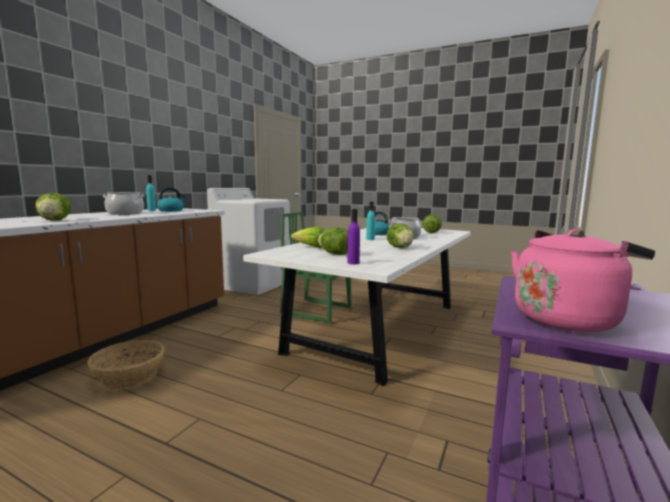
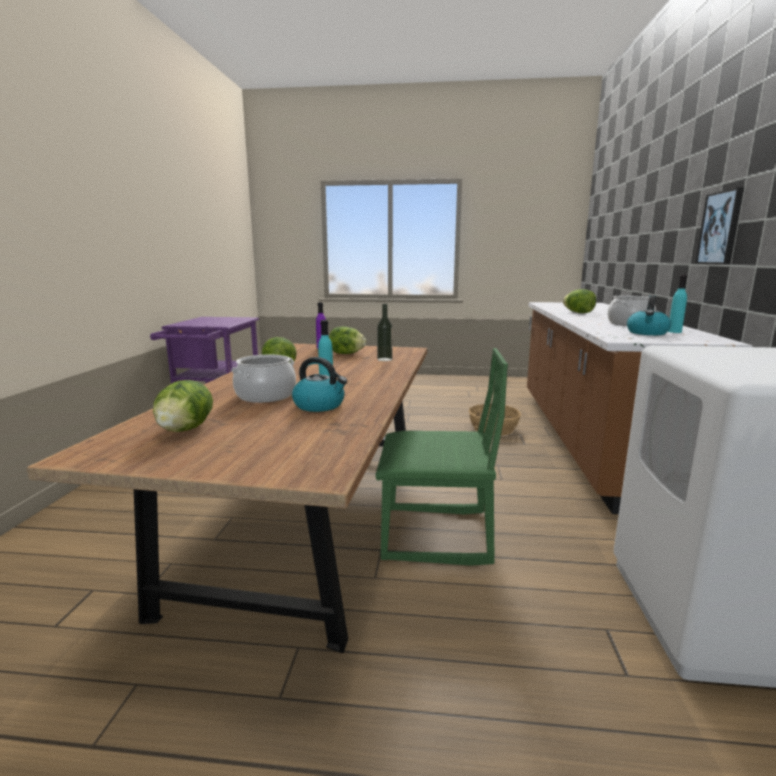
camera: 160 degrees right, 5 degrees up
white dining table [243,228,471,386] -> brown dining table [27,343,427,653]
lettuce [291,226,325,248] -> bottle [377,304,393,361]
pink kettle [511,229,655,332] -> none
none -> picture [695,187,744,265]

